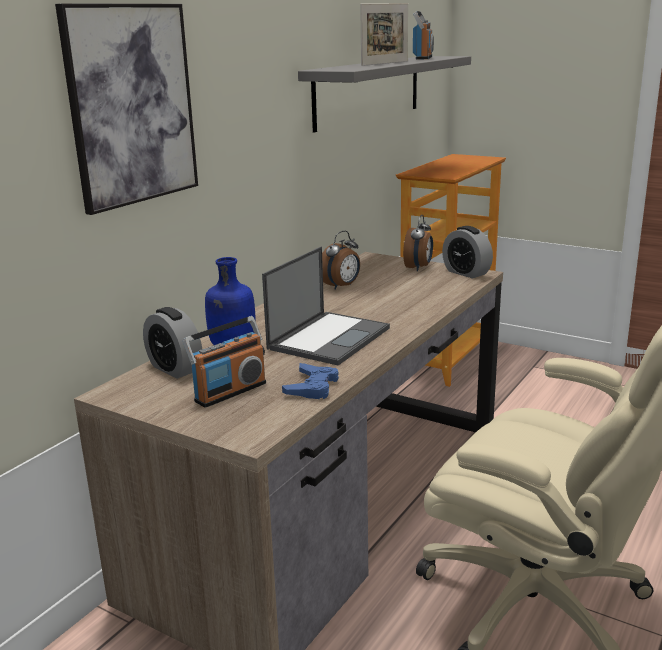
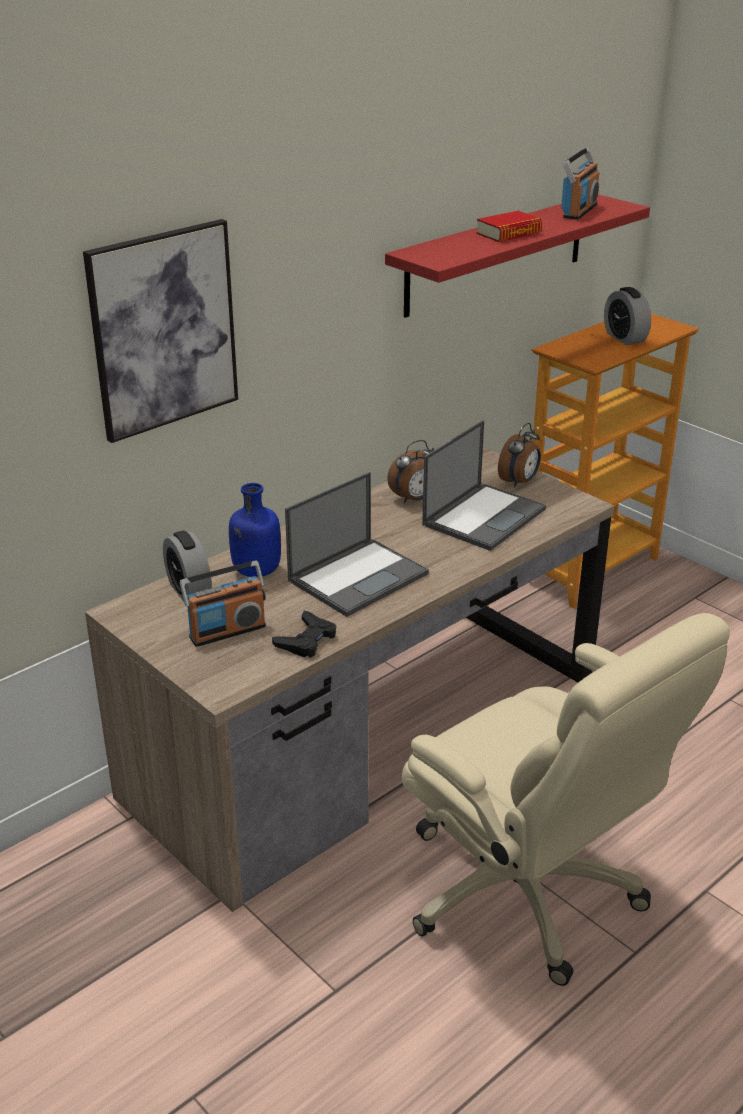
camera: 15 degrees right, 10 degrees up
blue game controller [282,363,339,399] -> black game controller [272,611,336,658]
grey shelf [298,56,471,133] -> red shelf [385,194,650,318]
picture frame [360,3,408,66] -> book [476,211,542,242]
alarm clock [442,226,493,279] -> alarm clock moved to [604,287,651,345]
none -> laptop [422,420,546,551]

